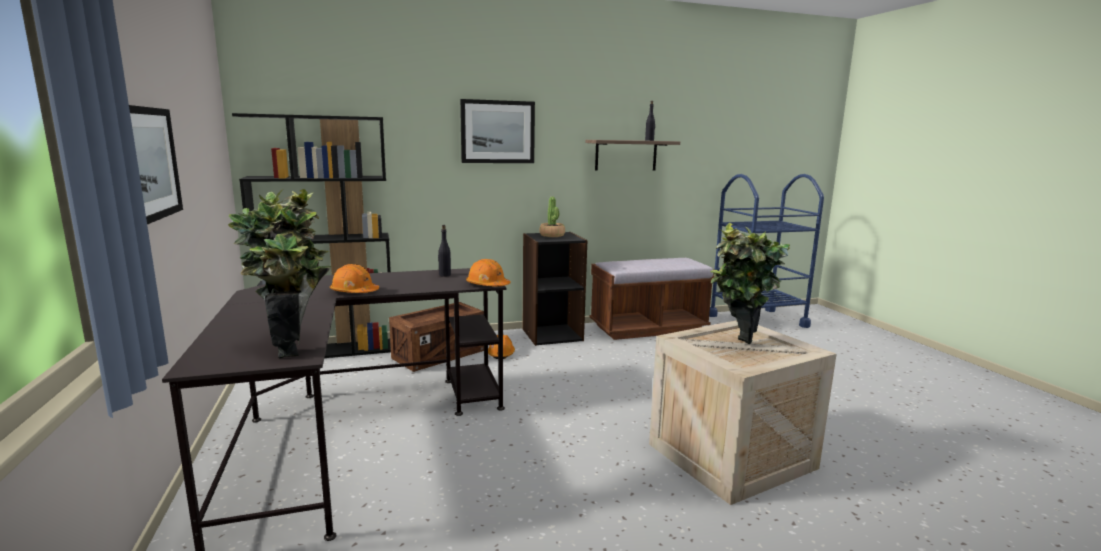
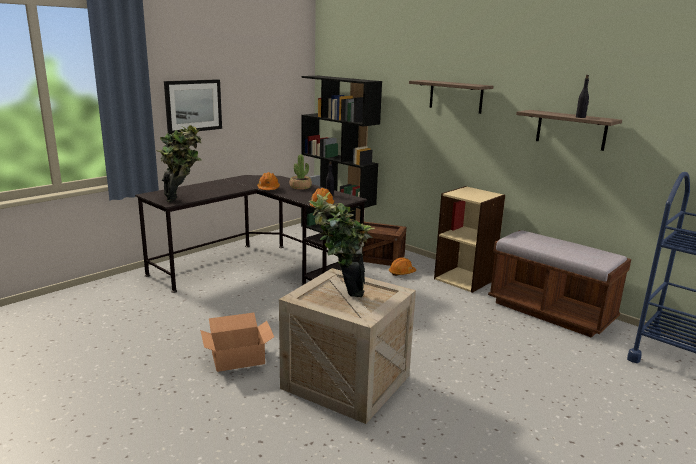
camera: 60 degrees right, 5 degrees up
picture [460,99,535,163] -> shelf [409,80,493,114]
black bookcase [523,232,587,346] -> beige bookcase [434,186,505,293]
potted plant [539,197,565,237] -> potted plant moved to [289,154,312,190]
none -> cardboard box [200,313,274,372]

